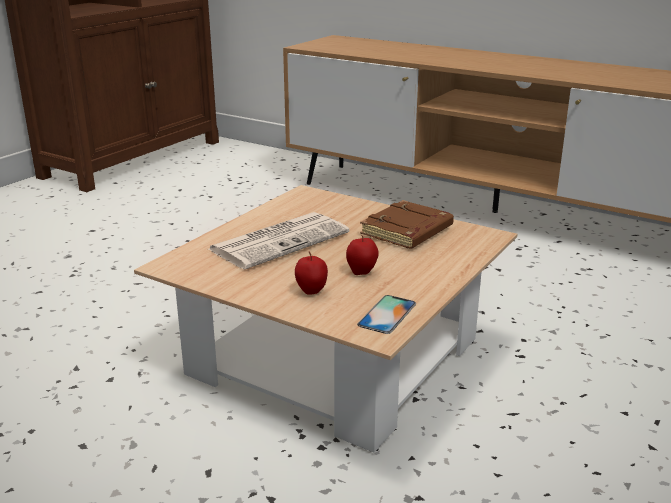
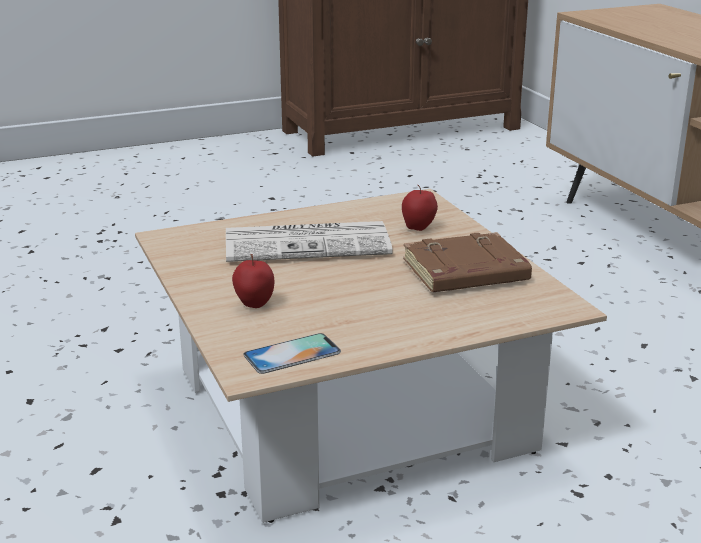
camera: 35 degrees right, 0 degrees up
apple [346,235,379,275] -> apple moved to [402,185,438,231]

